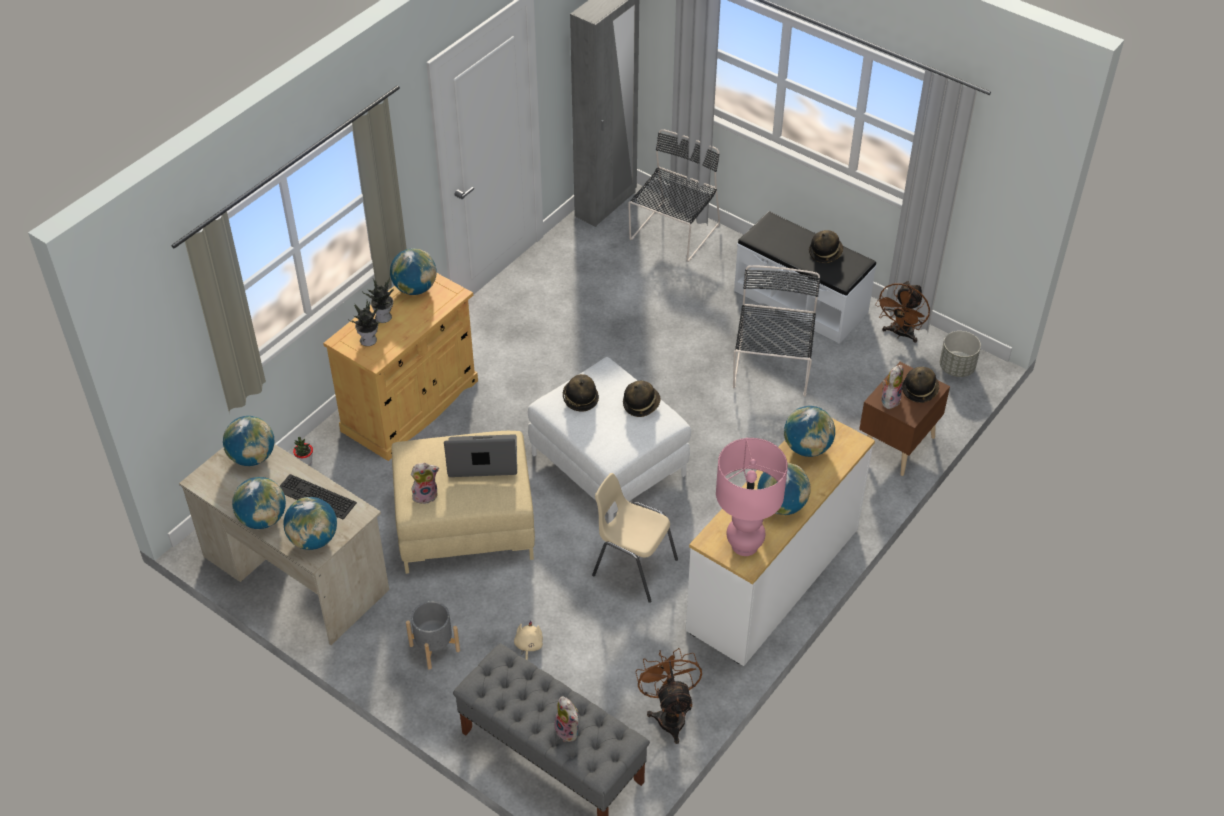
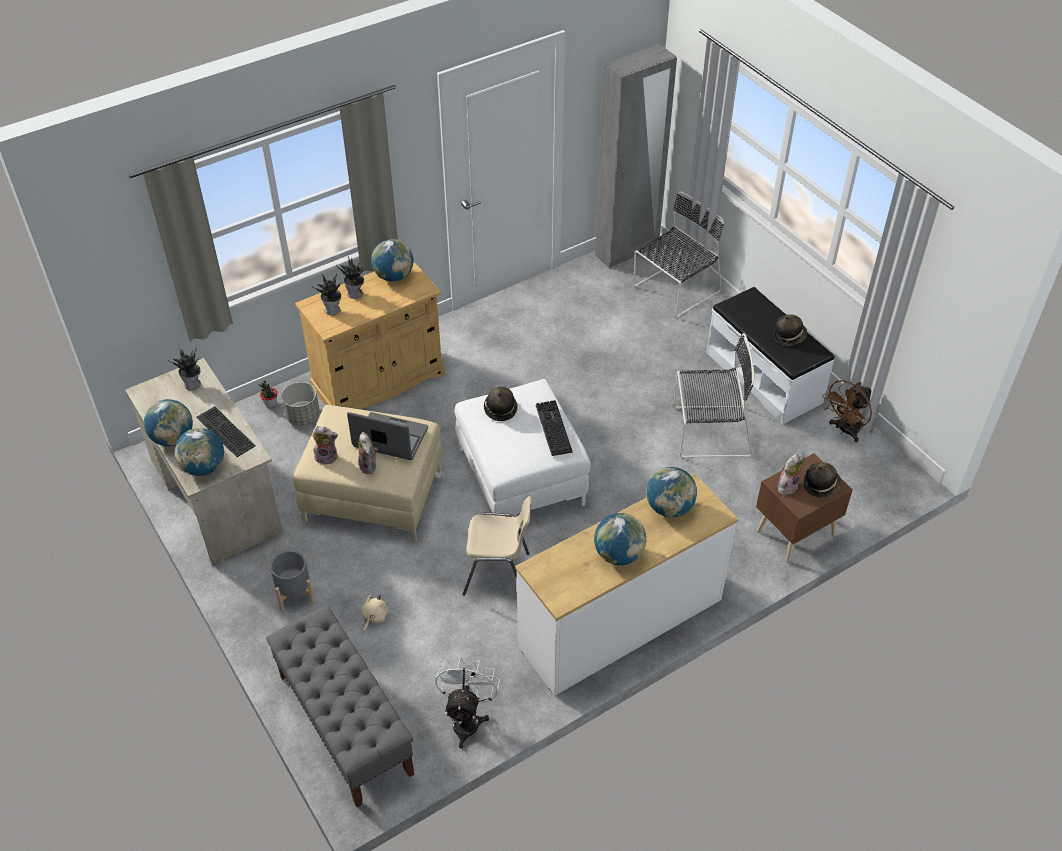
camera: 20 degrees right, 0 degrees up
globe [223,416,274,466] -> potted plant [168,349,201,390]
plush toy [554,696,579,742] -> plush toy moved to [358,432,378,474]
beige chair [592,473,678,603] -> beige chair turned 135 degrees clockwise [462,496,531,596]
hat [623,380,660,417] -> keyboard [536,400,573,456]
brown fan [635,648,702,744] -> white fan [435,657,500,749]
pink table lamp [716,438,788,556] -> none
black chair [733,265,820,397] -> black chair turned 60 degrees clockwise [673,333,754,458]
grey planter [940,331,981,377] -> grey planter moved to [281,382,320,426]

